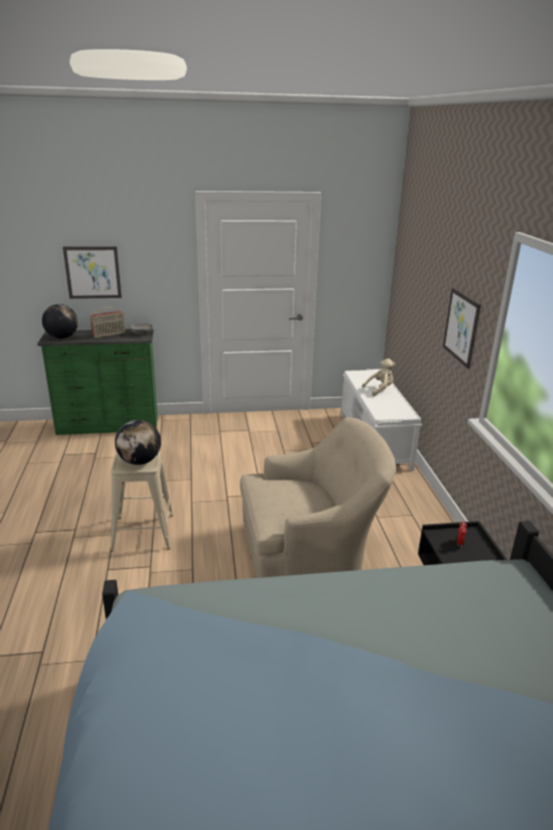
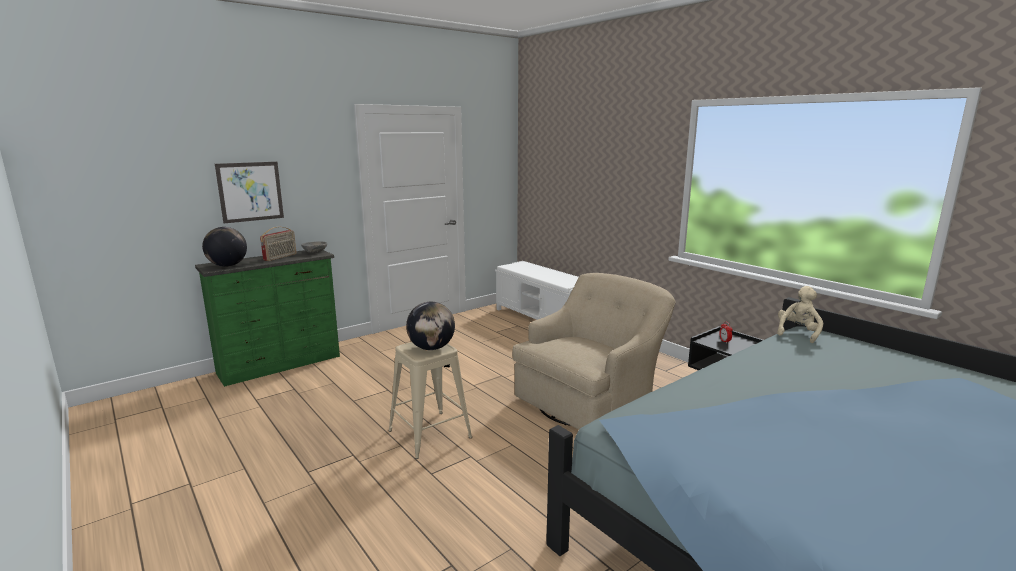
camera: 30 degrees left, 10 degrees down
beige plush toy [362,359,395,396] -> beige plush toy moved to [777,286,823,343]
picture [443,287,481,369] -> none

